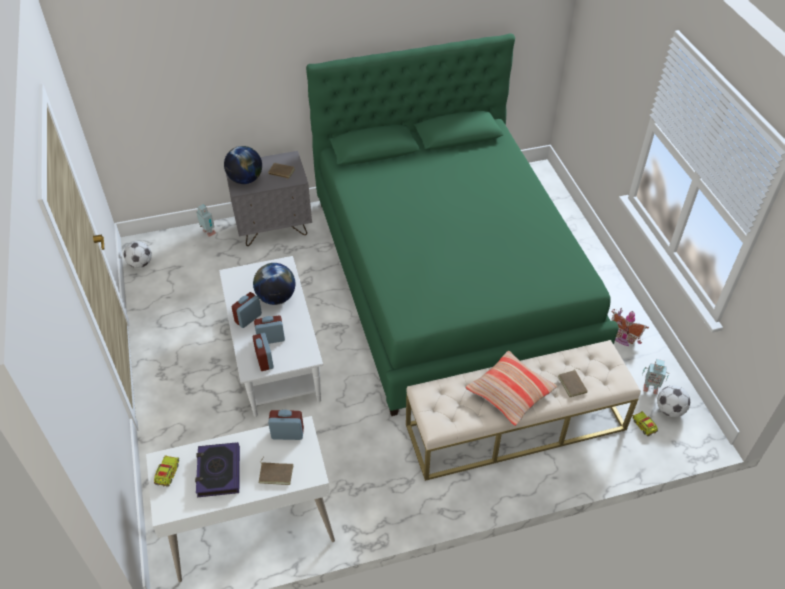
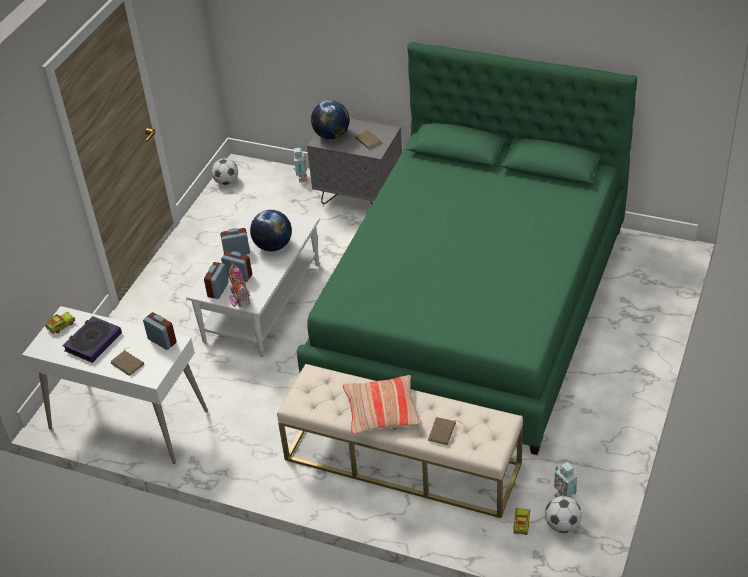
camera: 40 degrees right, 5 degrees down
toy house [611,307,649,346] -> toy house moved to [229,260,250,307]

